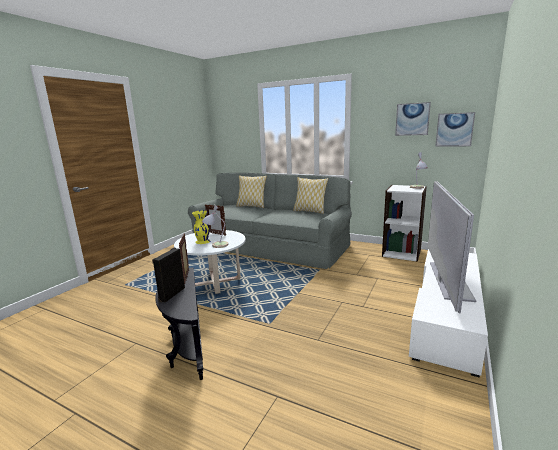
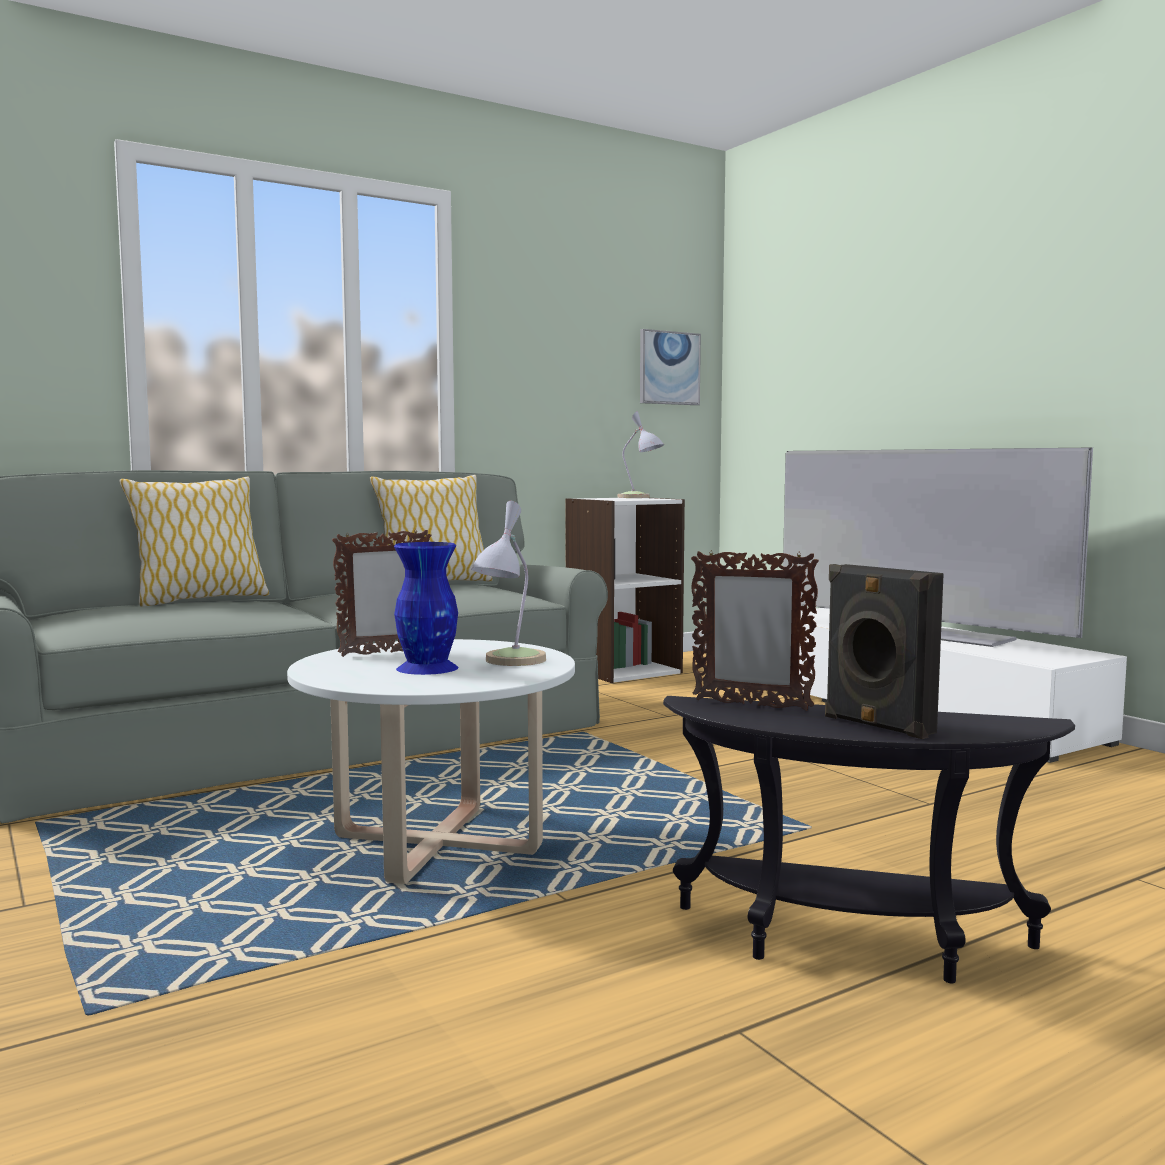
camera: 60 degrees left, 10 degrees down
yellow vase [192,210,211,244] -> blue vase [394,542,458,675]
picture [395,102,431,136] -> none

